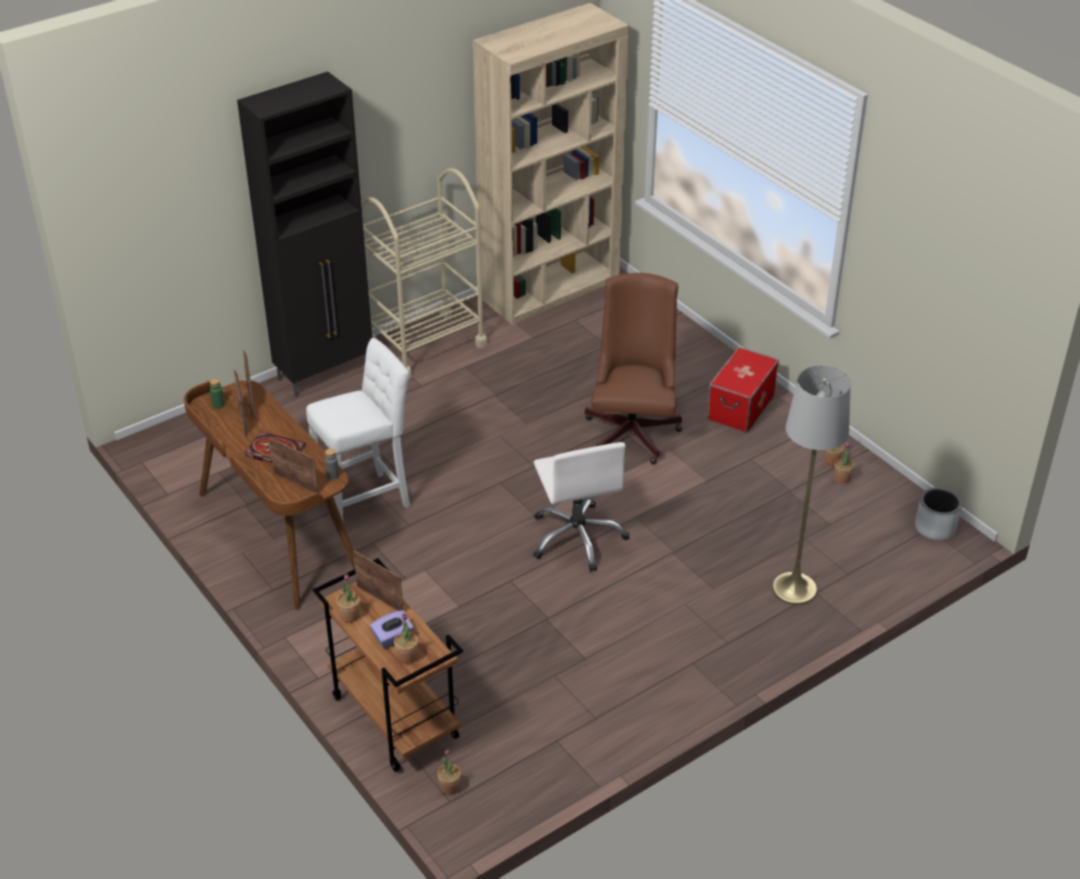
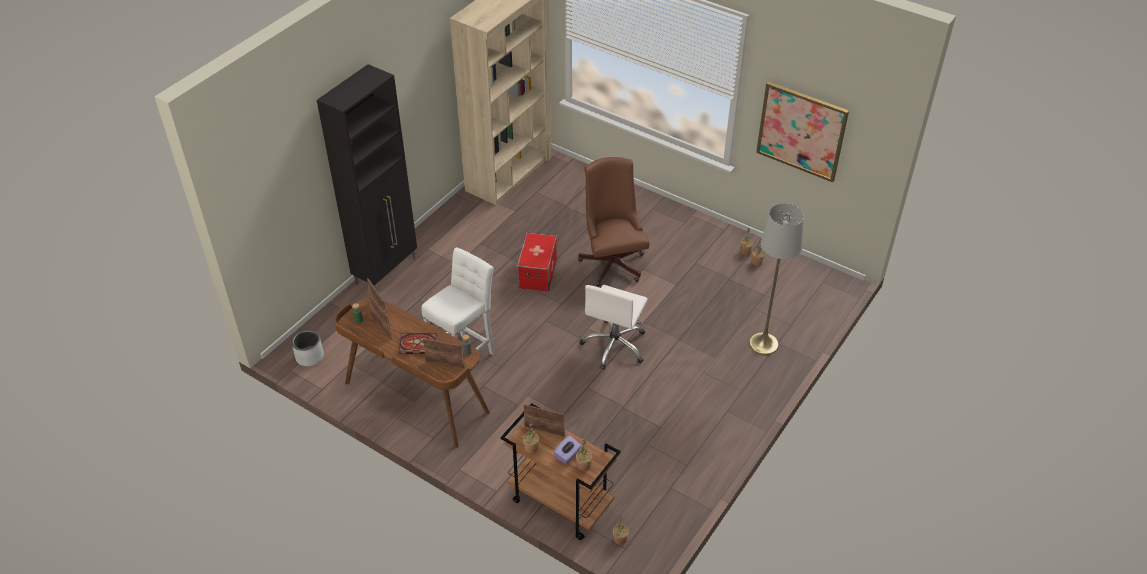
camera: 20 degrees left, 5 degrees up
beige cart [361,168,488,379] -> none
white office chair [533,442,629,572] -> white office chair turned 60 degrees clockwise [580,285,648,370]
storage box [707,347,779,433] -> storage box moved to [517,232,557,292]
grey planter [915,487,962,540] -> grey planter moved to [291,330,324,366]
none -> picture [756,81,849,182]

